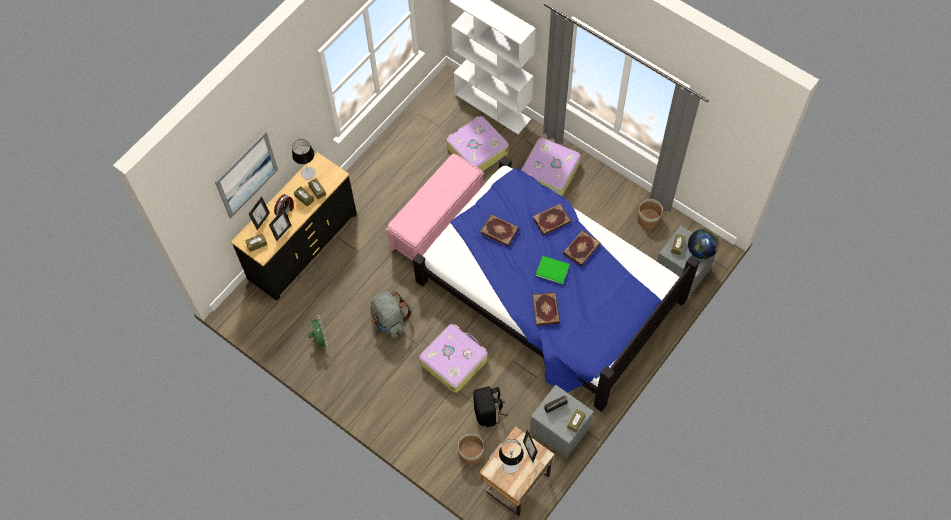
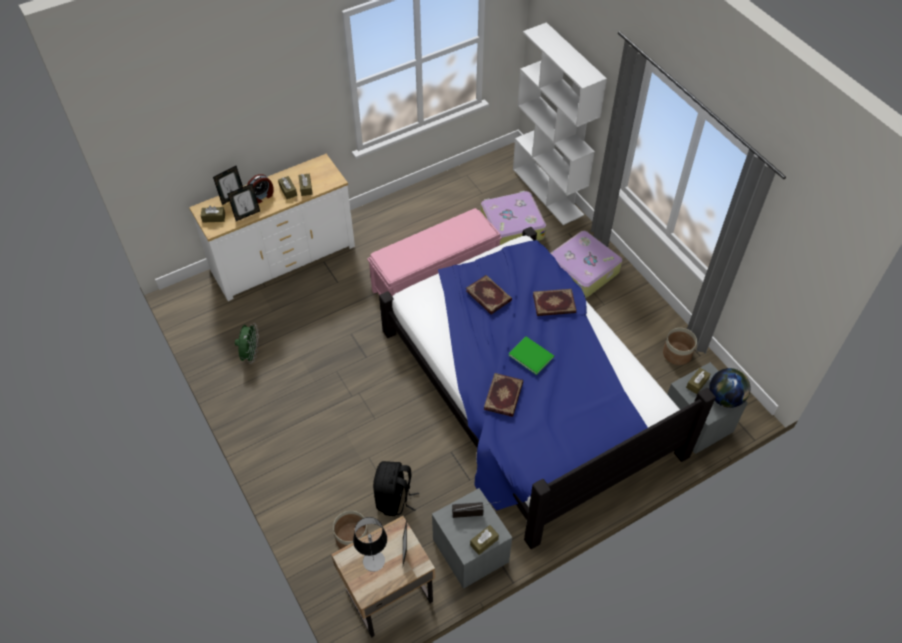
camera: 20 degrees right, 10 degrees down
picture [215,131,278,218] -> none
black dresser [231,152,357,301] -> white dresser [189,154,355,301]
table lamp [292,139,316,180] -> none
grey backpack [370,291,412,338] -> none
suitcase [419,324,488,393] -> none
book [563,230,600,266] -> none

